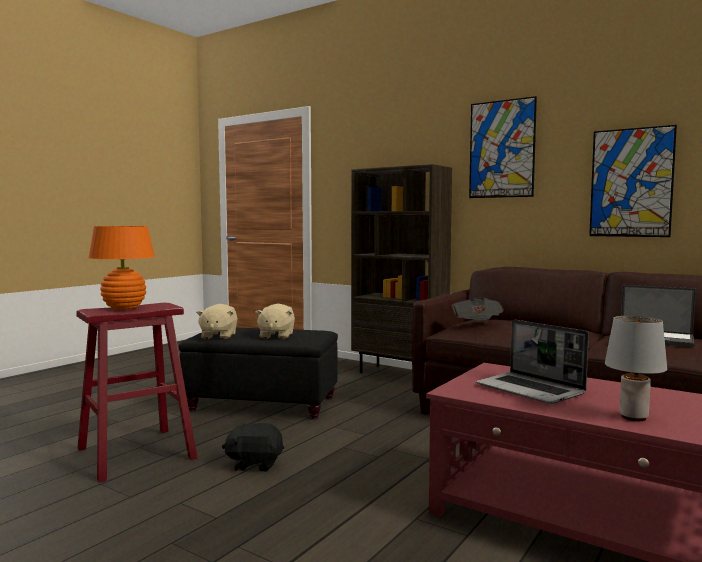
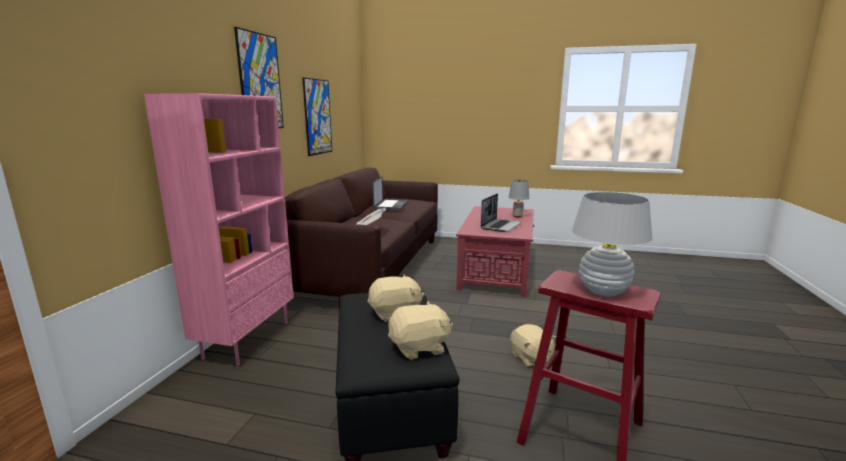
camera: 110 degrees left, 10 degrees up
orange table lamp [89,226,155,310] -> white table lamp [572,192,653,296]
black plush toy [222,423,284,471] -> beige plush toy [511,324,556,368]
brown bookcase [351,164,452,373] -> pink bookcase [144,93,294,366]

